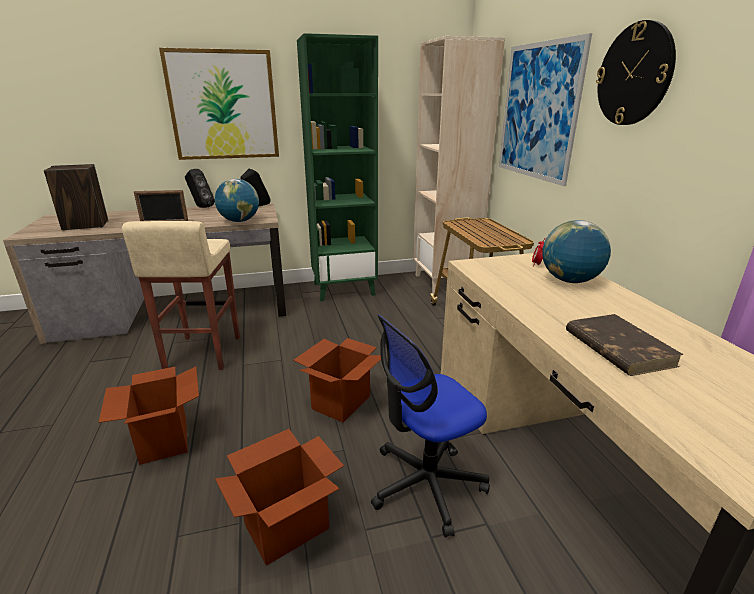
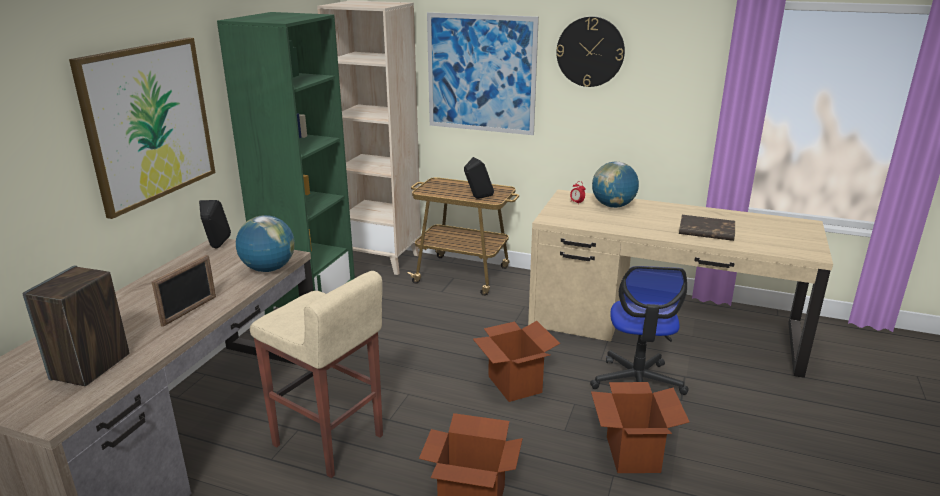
camera: 55 degrees left, 0 degrees up
black speaker [185,169,215,208] -> black speaker moved to [464,157,494,199]

